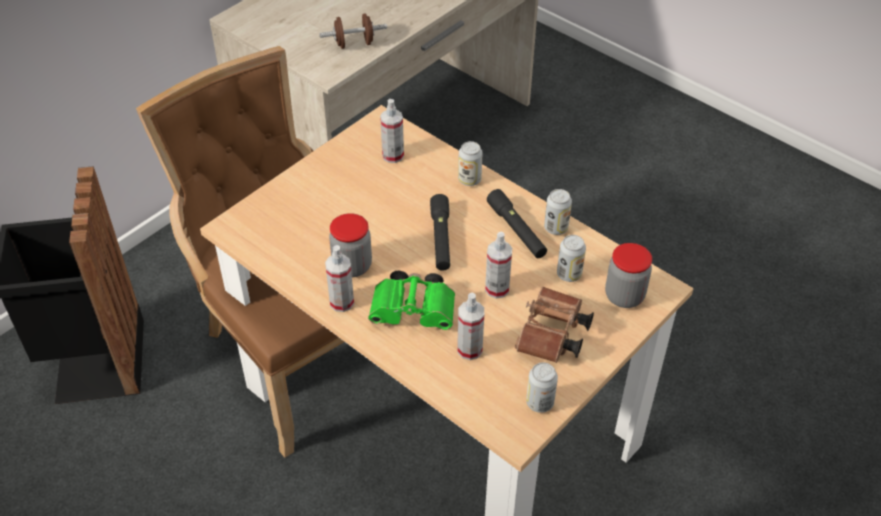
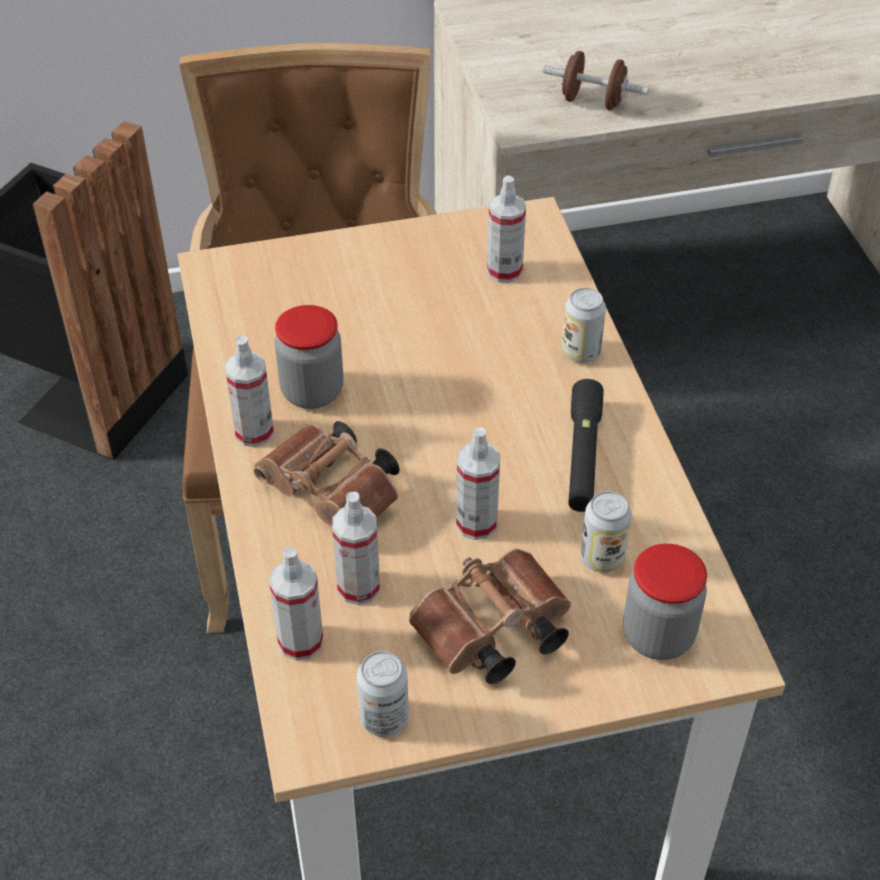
camera: 35 degrees right, 0 degrees up
green binoculars [368,271,455,330] -> brown binoculars [254,421,400,526]
black flashlight [430,194,450,271] -> none
can [544,189,572,235] -> none
none -> spray bottle [269,547,323,661]

